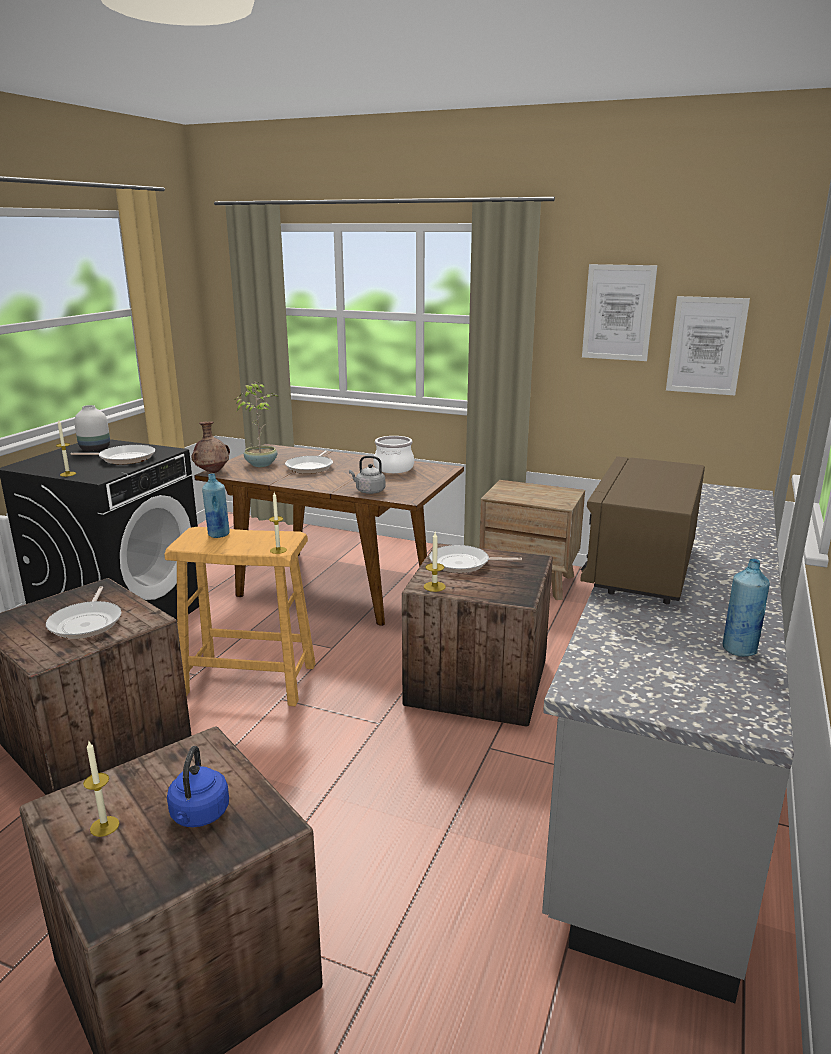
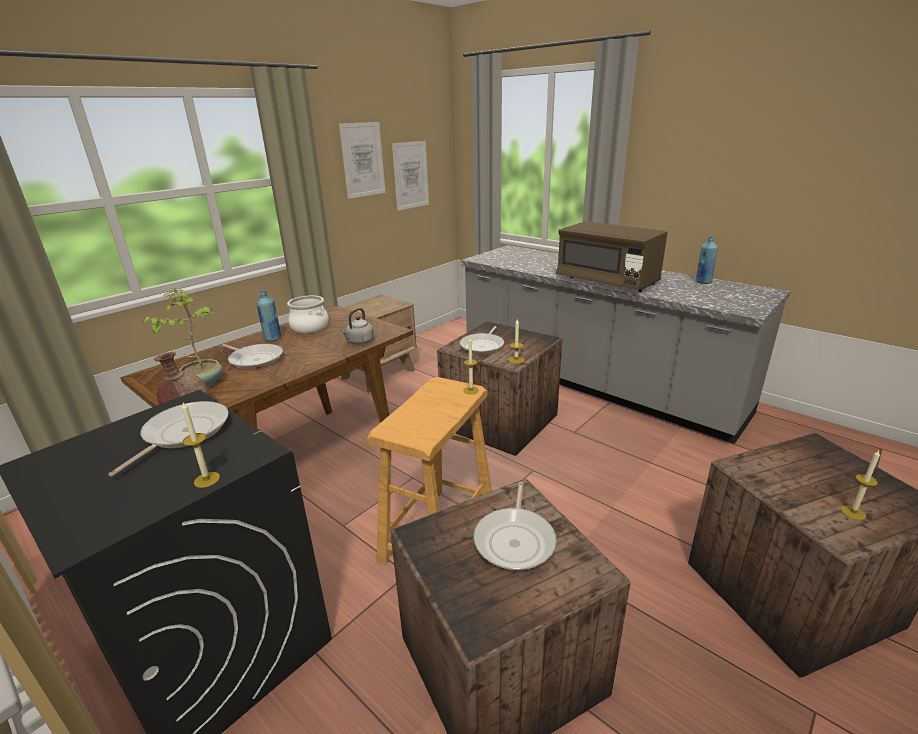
camera: 70 degrees left, 5 degrees up
frying pan [46,586,121,639] -> frying pan turned 90 degrees clockwise [473,482,557,570]
white vase [74,405,110,451] -> none
blue kettle [167,746,229,827] -> none
blue bottle [202,474,229,538] -> blue bottle moved to [256,291,281,341]

